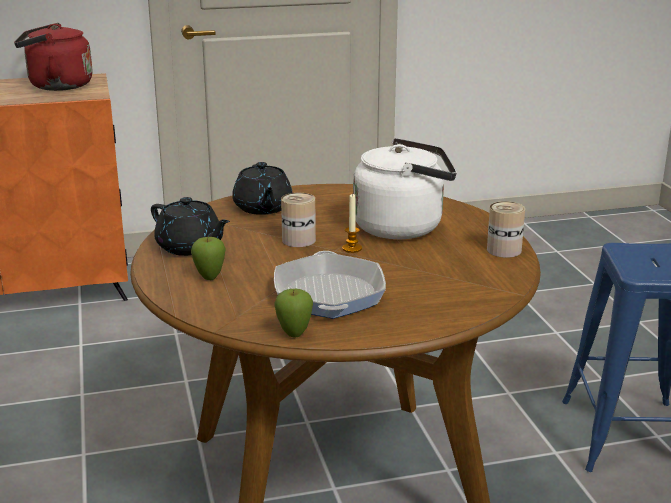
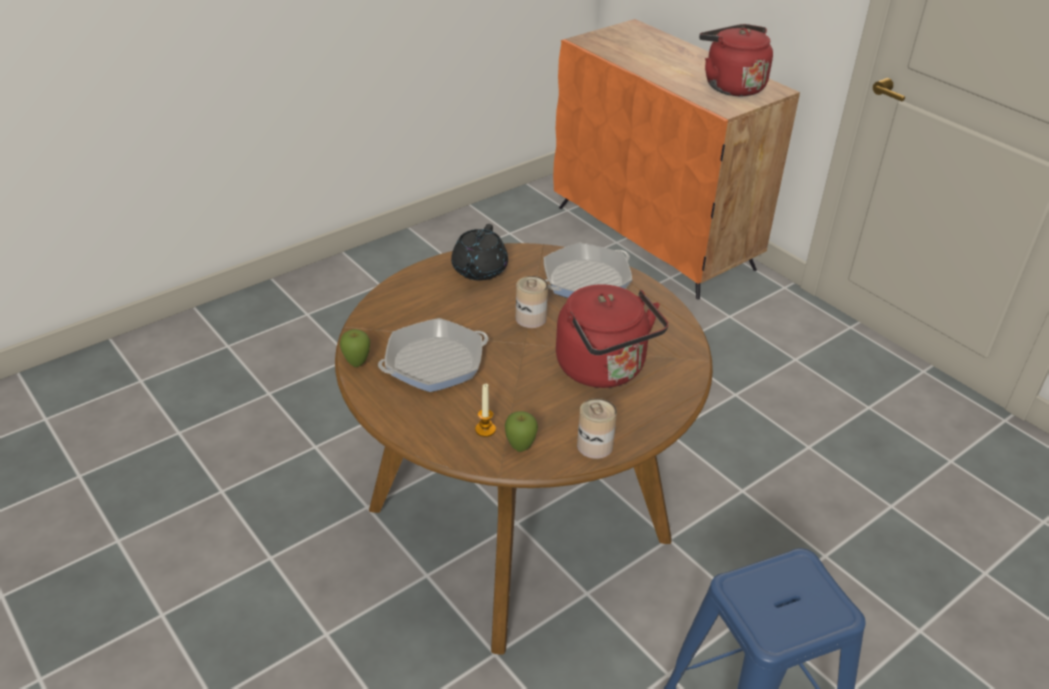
camera: 65 degrees right, 15 degrees up
apple [191,237,226,280] -> apple moved to [505,411,538,452]
black teapot [232,162,293,215] -> frying pan [544,243,632,298]
candle [342,193,362,253] -> candle moved to [475,384,496,437]
white kettle [353,138,457,239] -> red kettle [556,284,668,388]

